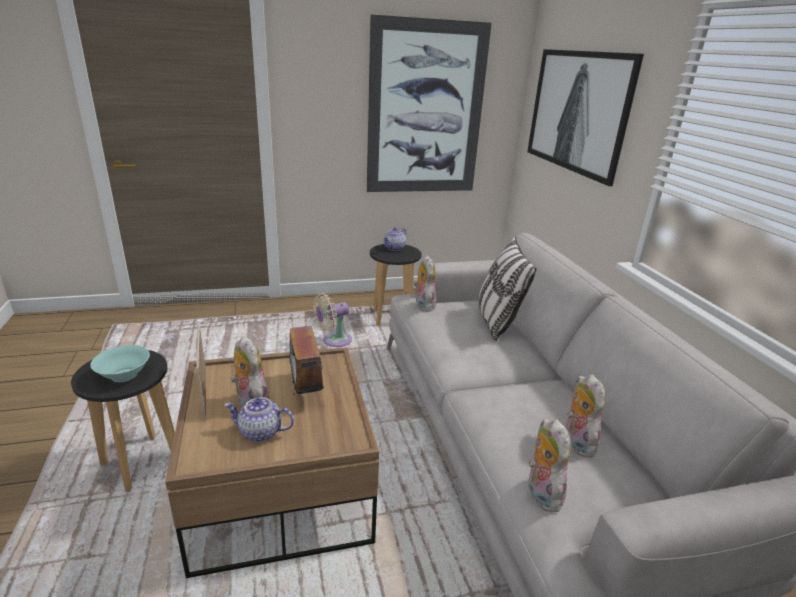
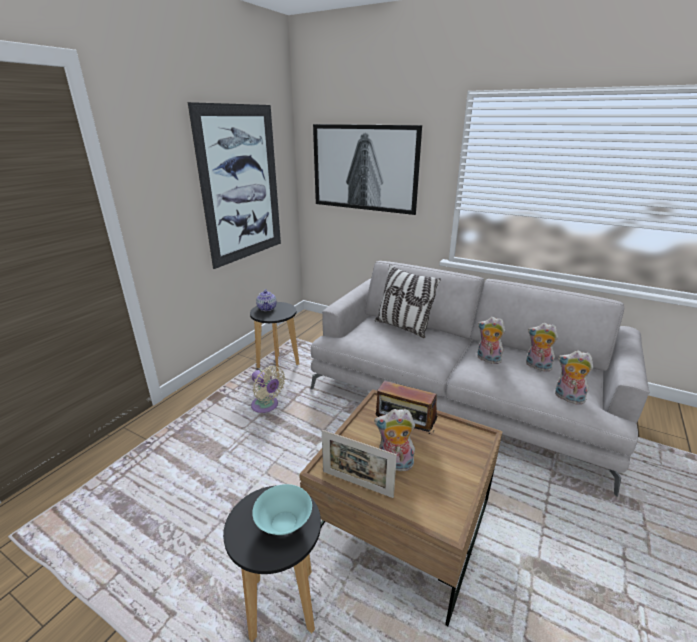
camera: 45 degrees left, 0 degrees up
teapot [224,397,294,442] -> none
beige fan [314,293,352,347] -> beige fan turned 60 degrees counterclockwise [251,366,285,413]
plush toy [413,255,436,312] -> plush toy moved to [477,317,505,364]

